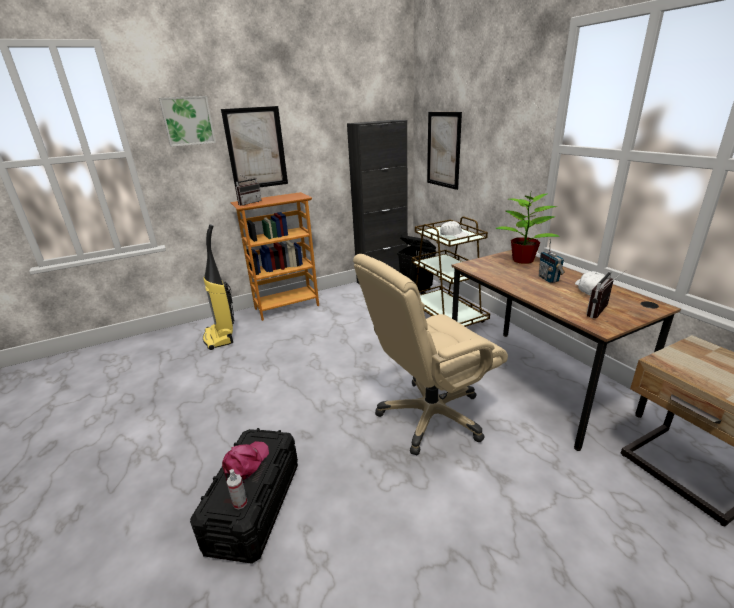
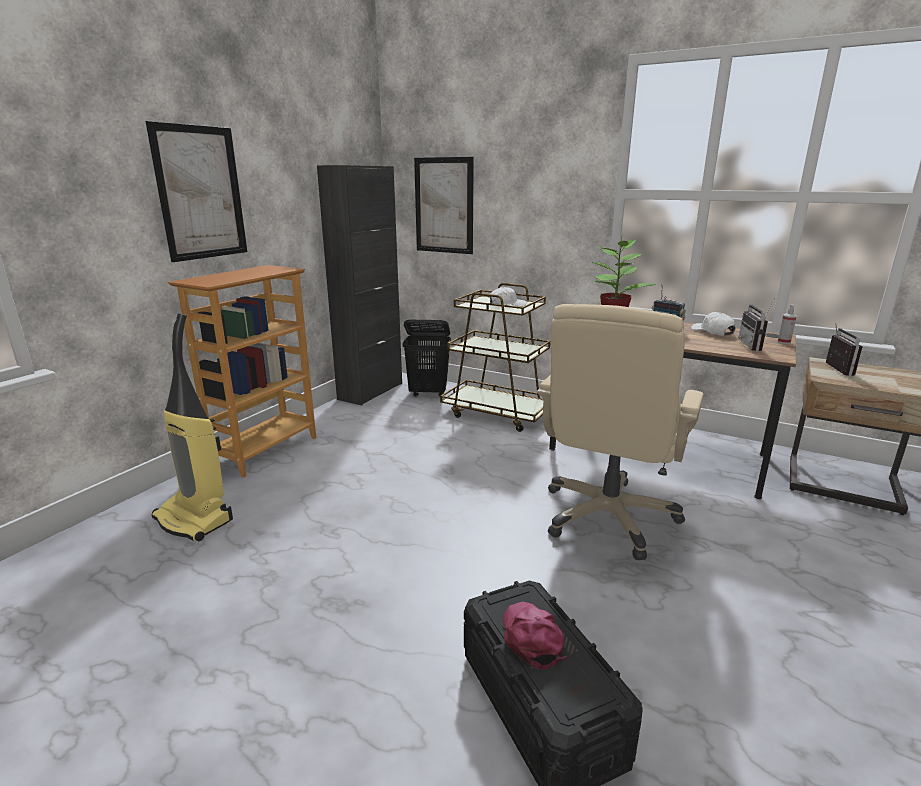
camera: 35 degrees left, 5 degrees down
picture [159,96,216,147] -> none
spray bottle [227,469,247,509] -> spray bottle moved to [778,304,797,344]
radio [235,173,262,206] -> radio moved to [826,325,863,376]

